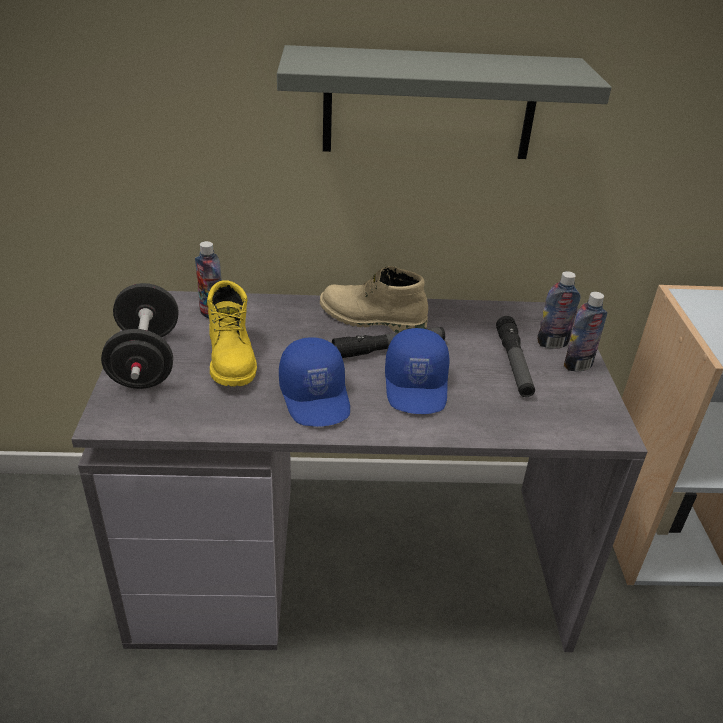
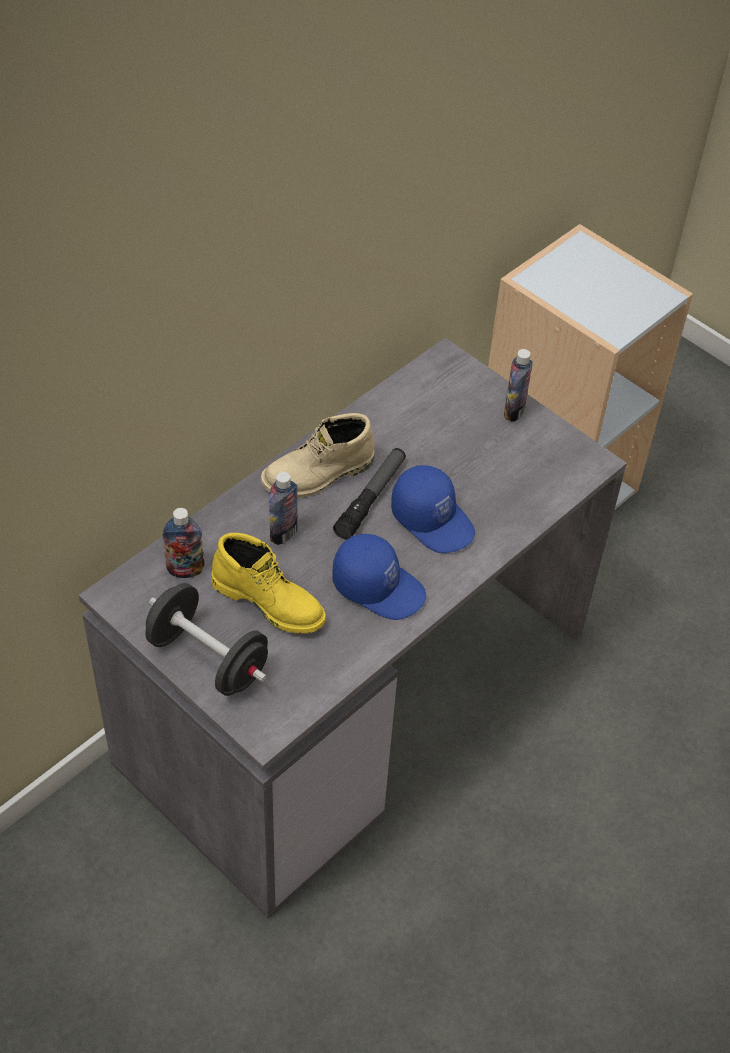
camera: 45 degrees left, 15 degrees up
grey shelf [277,45,612,159] -> none
flashlight [496,316,535,397] -> none
bottle [537,271,581,349] -> bottle moved to [269,472,298,545]

